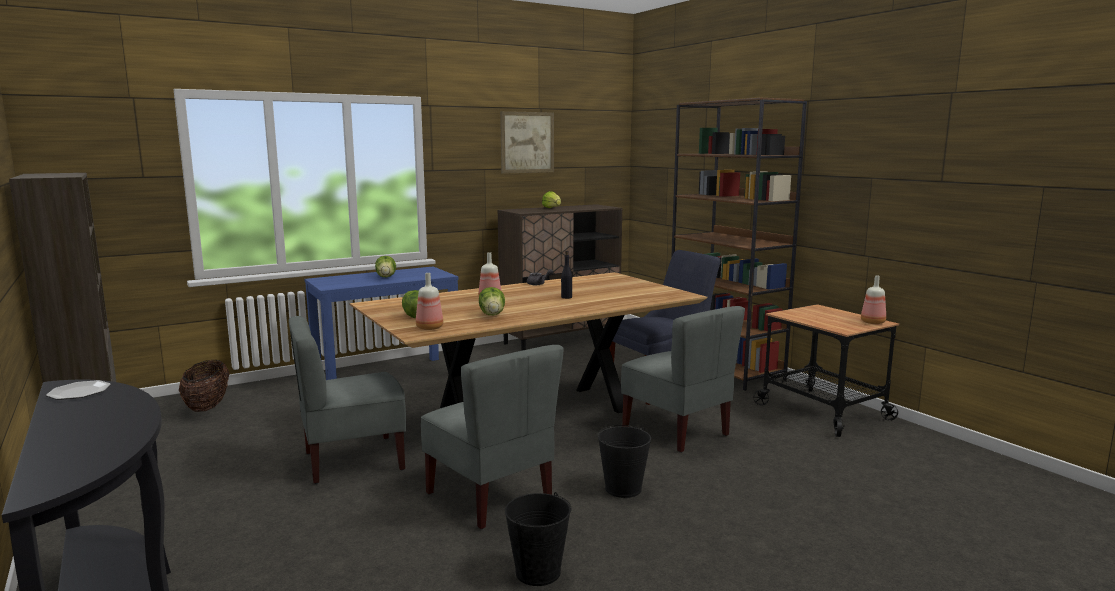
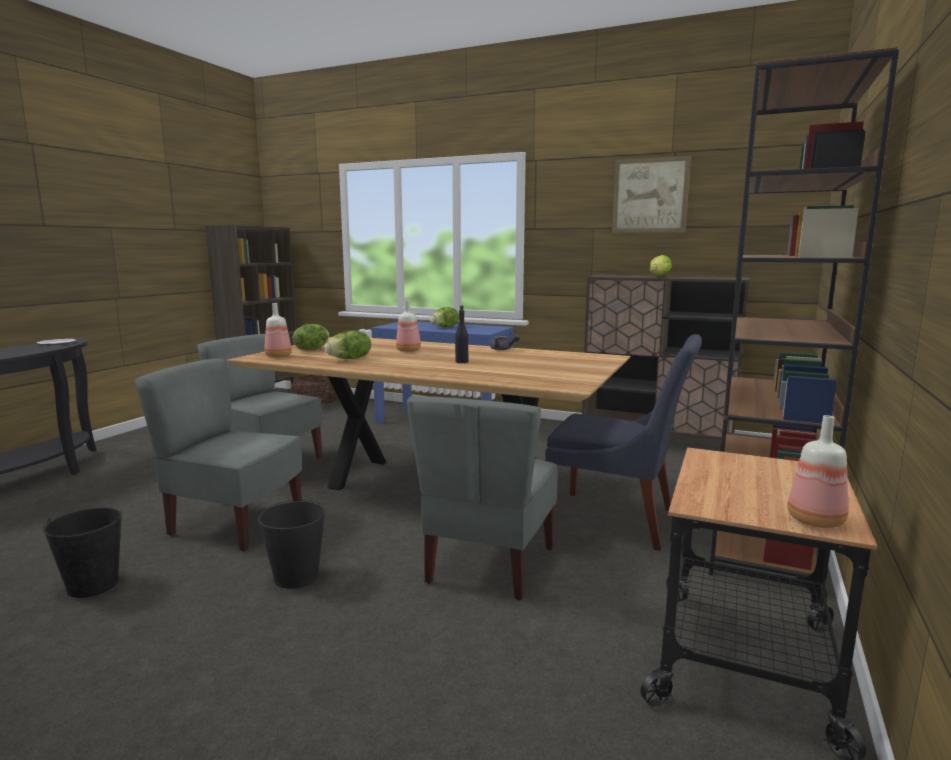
camera: 55 degrees right, 0 degrees up
grey chair [421,345,564,529] -> grey chair turned 90 degrees clockwise [135,359,302,552]

